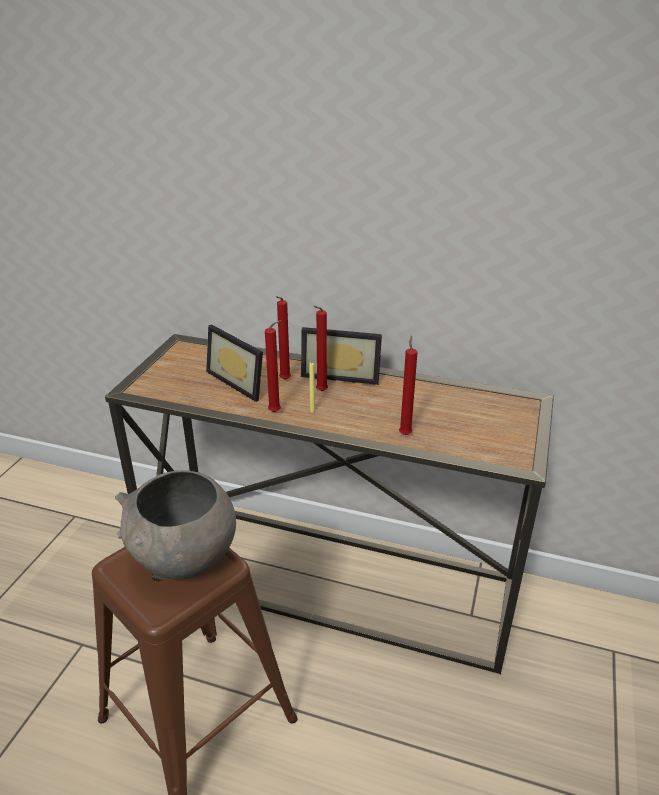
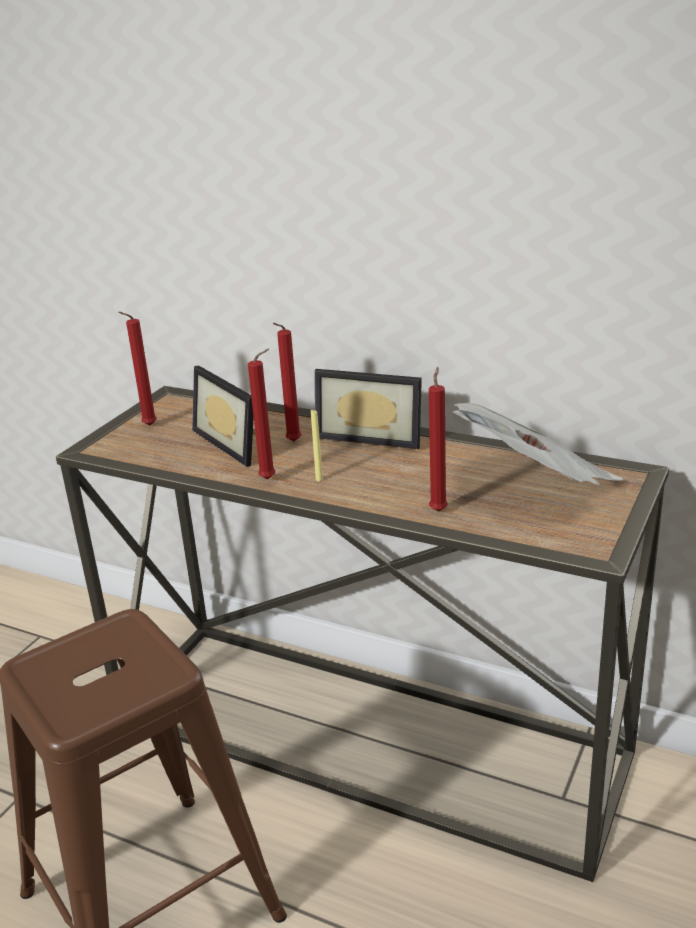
camera: 10 degrees right, 5 degrees down
grey bowl [115,470,236,580] -> none
red candle [314,306,328,391] -> red candle moved to [118,312,157,426]
none -> newspaper [452,403,623,485]

